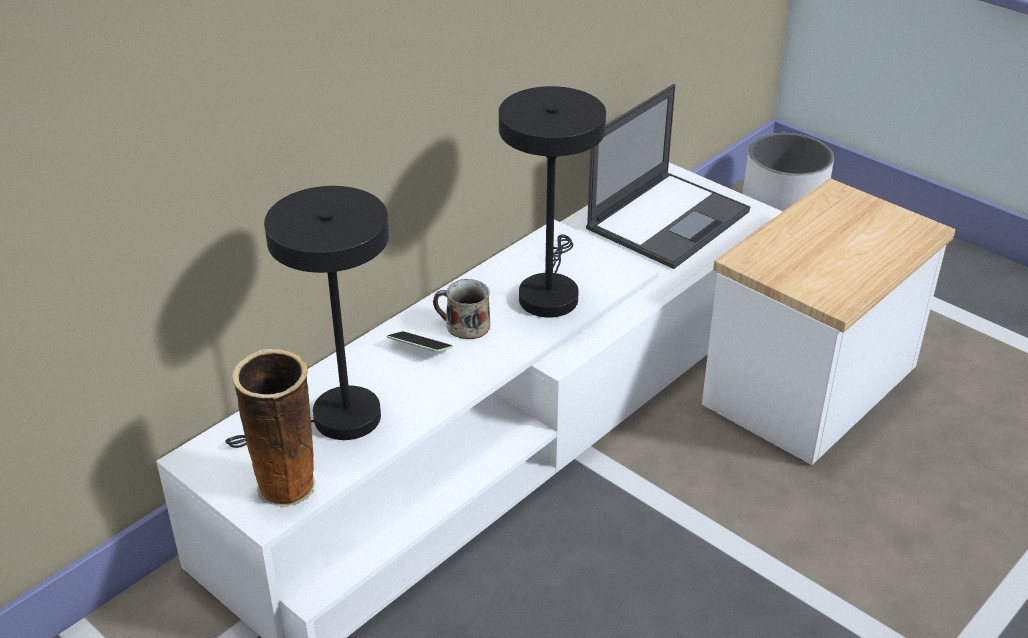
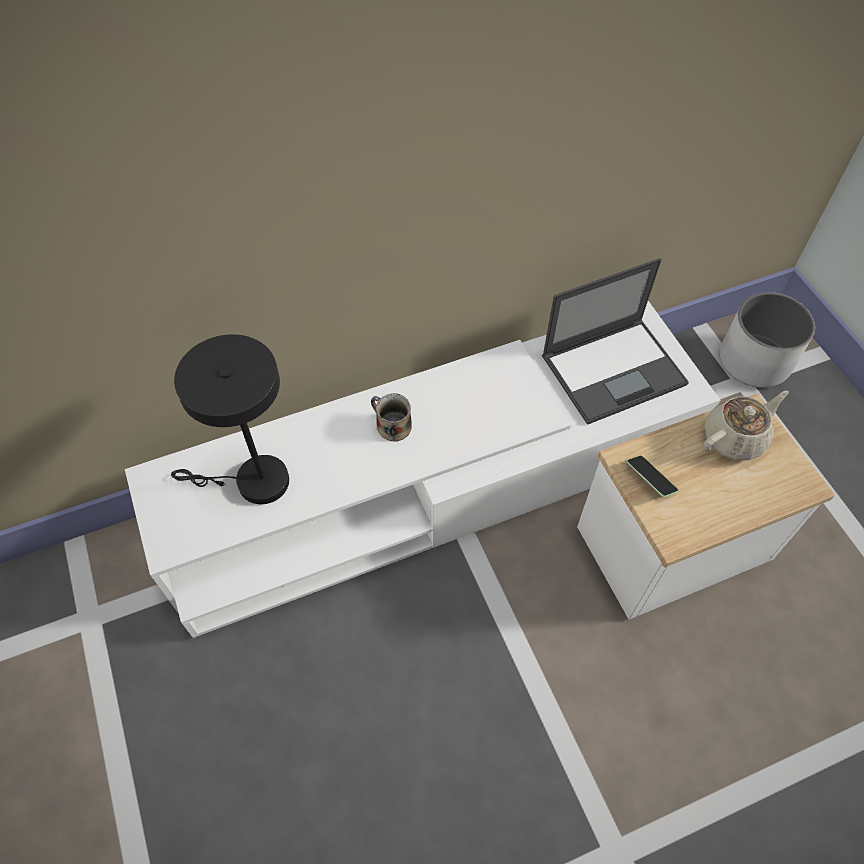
camera: 25 degrees right, 20 degrees up
vase [232,349,316,508] -> none
phone [387,331,453,352] -> phone moved to [626,456,678,497]
black table lamp [499,86,606,318] -> none
none -> beige teapot [703,390,789,460]

